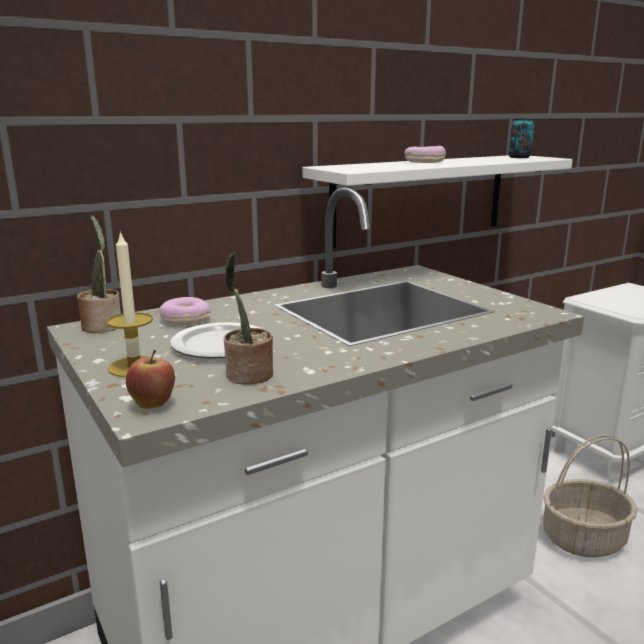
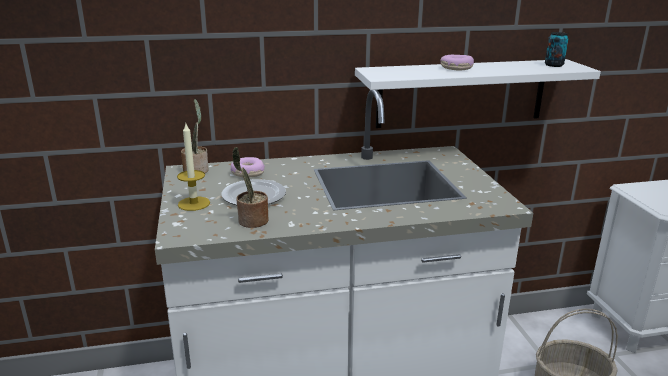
camera: 20 degrees right, 5 degrees up
apple [126,350,175,409] -> none

